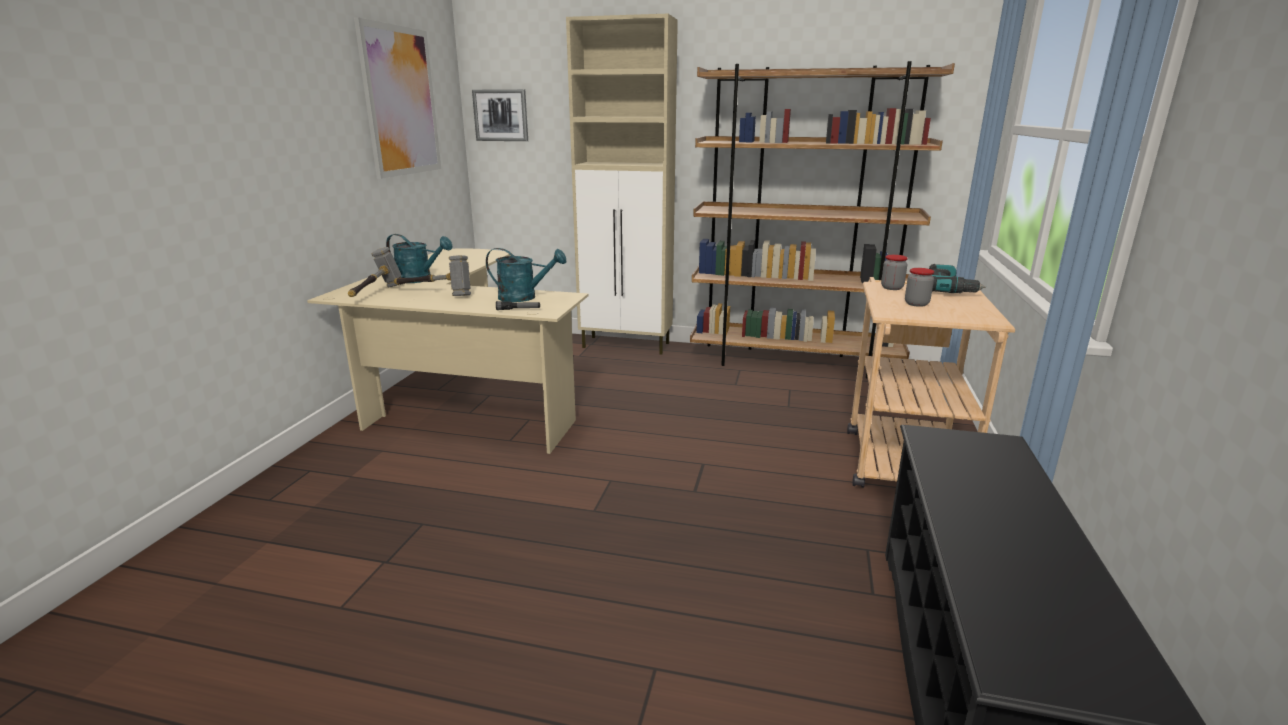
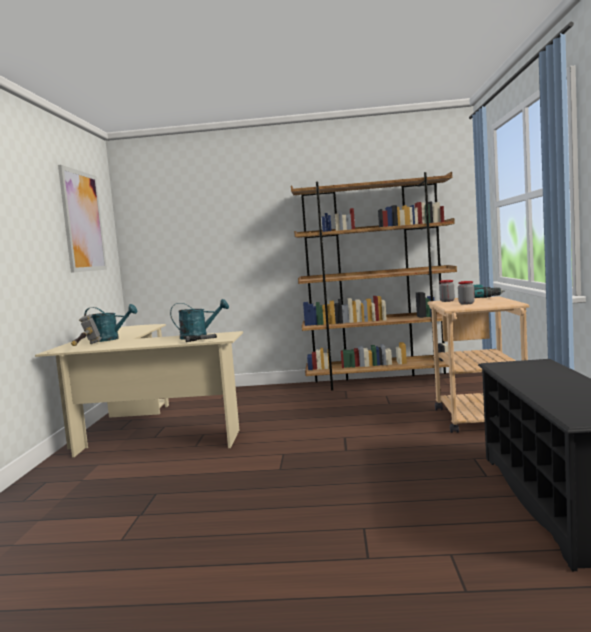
camera: 10 degrees left, 15 degrees down
hammer [394,255,471,296] -> none
picture [472,89,528,141] -> none
beige cabinet [566,14,678,355] -> none

